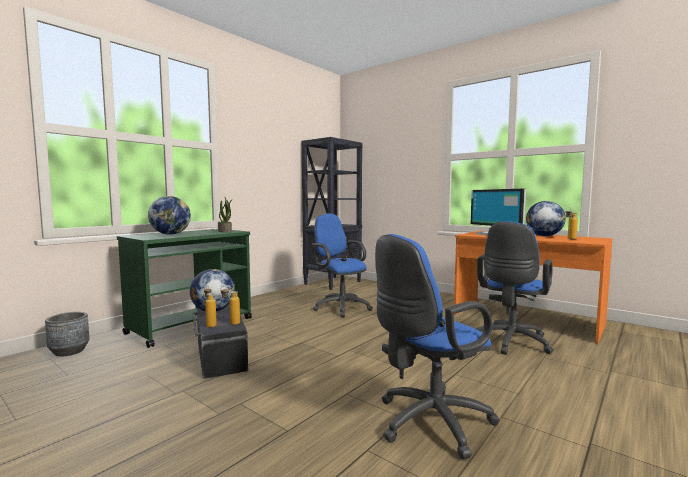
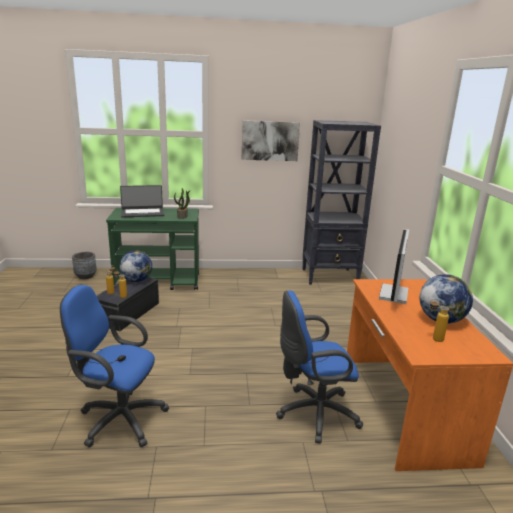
camera: 45 degrees right, 15 degrees up
globe [148,196,191,235] -> laptop [120,185,164,218]
blue office chair [312,213,373,317] -> none
none -> picture [242,120,300,161]

